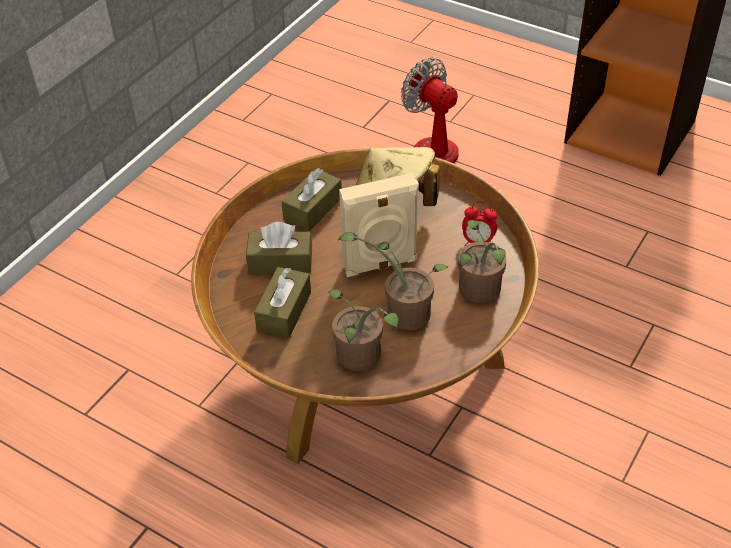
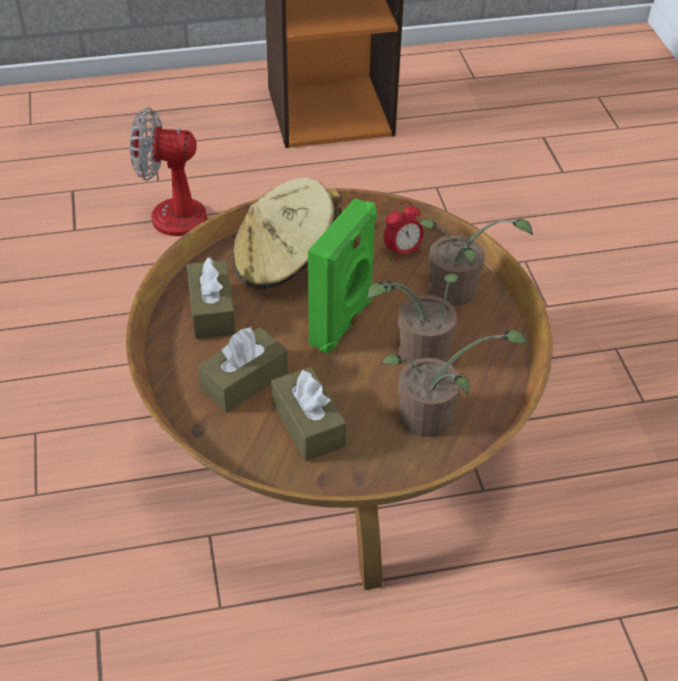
camera: 45 degrees left, 0 degrees up
beige speaker [339,173,419,277] -> green speaker [308,198,377,354]

